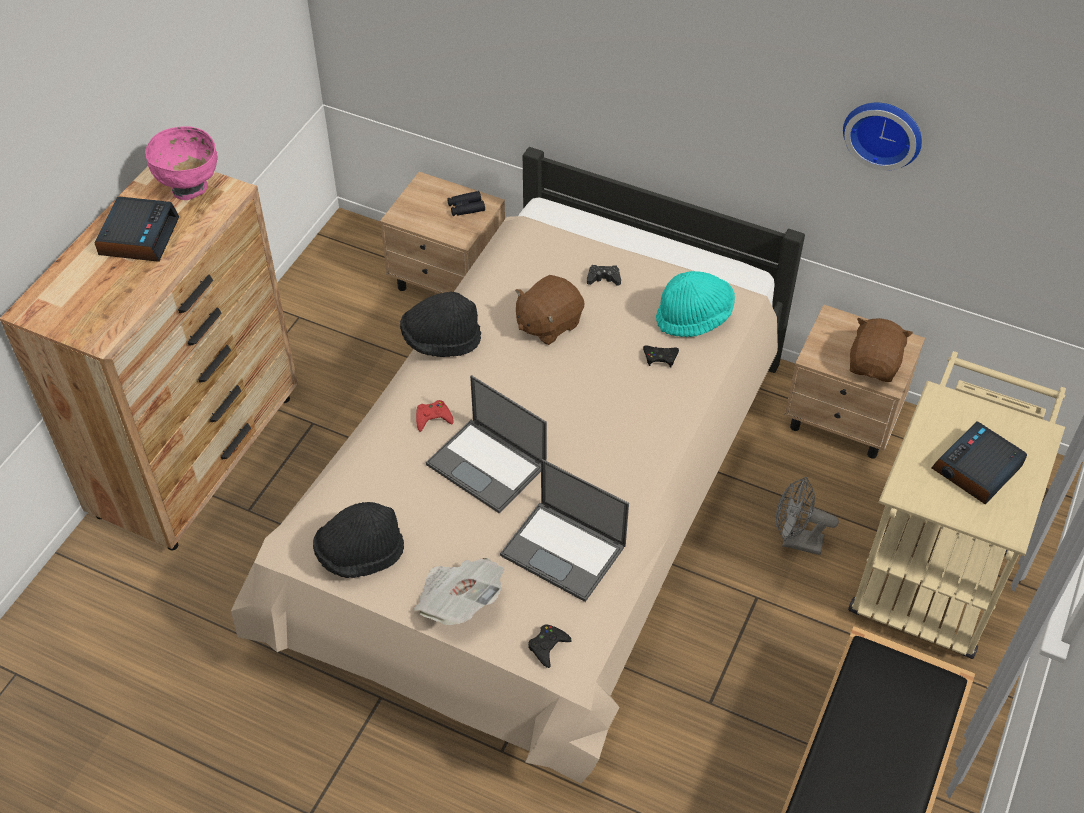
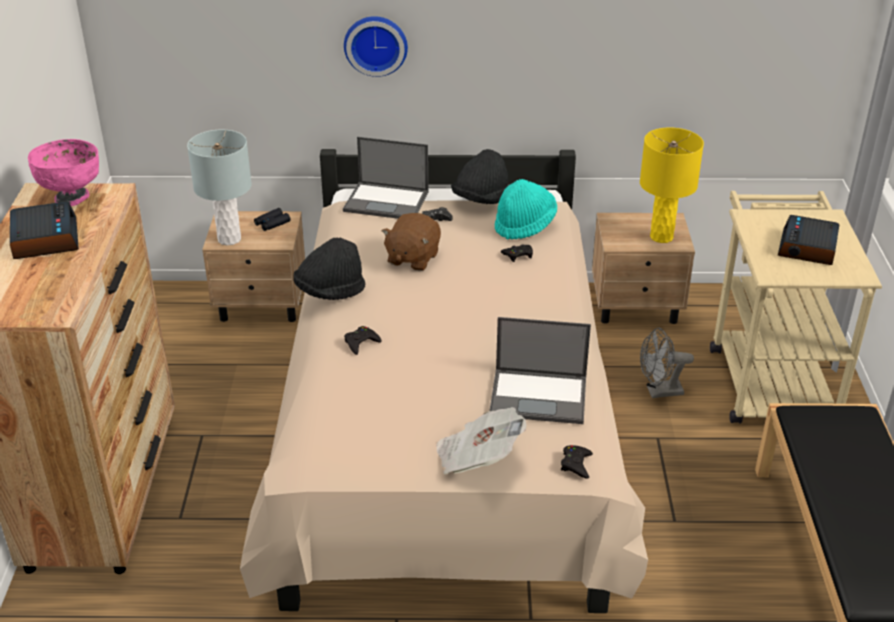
camera: 25 degrees left, 15 degrees down
black hat [313,502,404,578] -> black hat moved to [451,149,509,204]
red game controller [416,400,454,432] -> black game controller [344,326,382,355]
laptop [426,375,547,514] -> laptop moved to [343,137,428,219]
wall clock [843,103,922,171] -> wall clock moved to [344,16,408,77]
brown plush toy [850,318,913,382] -> yellow table lamp [640,128,704,243]
none -> grey table lamp [187,130,252,246]

